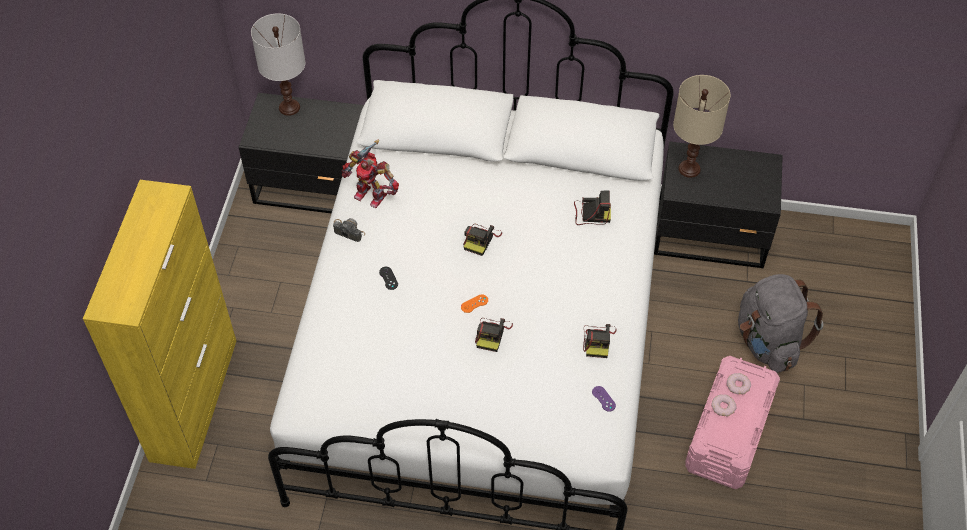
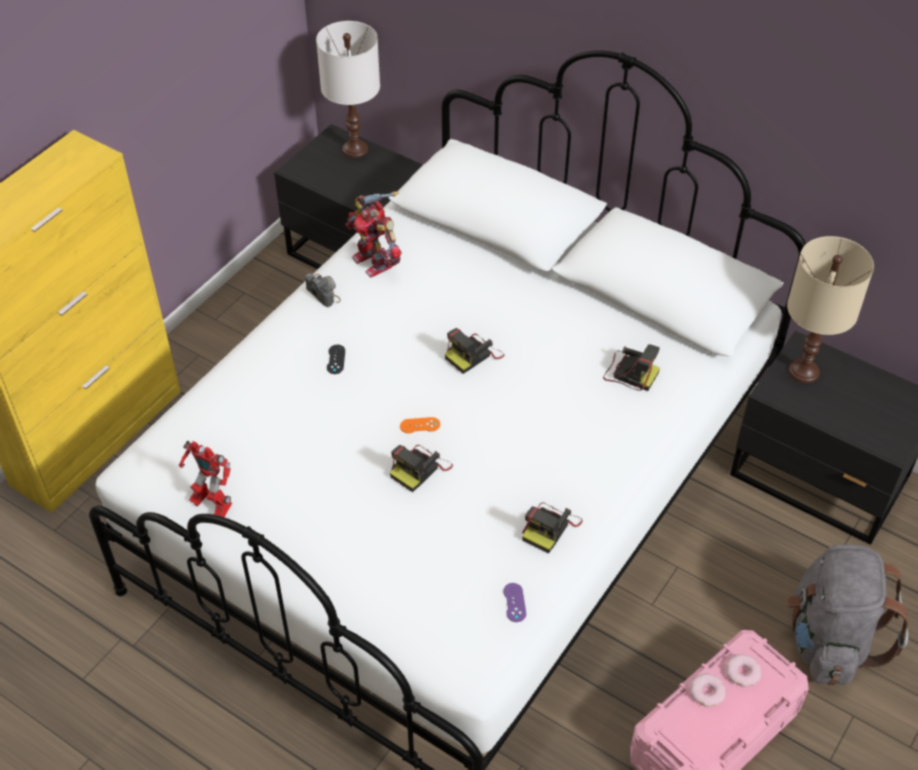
camera: 25 degrees right, 5 degrees down
none -> toy robot [179,440,232,517]

